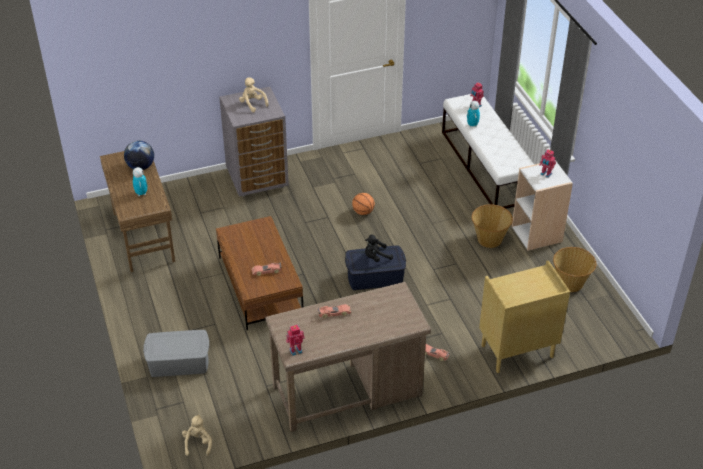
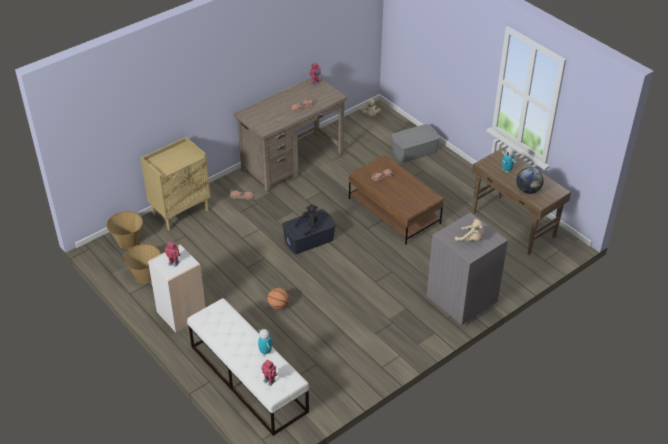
camera: 160 degrees right, 0 degrees up
basketball [352,193,375,215] -> basketball moved to [267,288,289,310]
basket [472,204,513,248] -> basket moved to [107,211,143,249]

